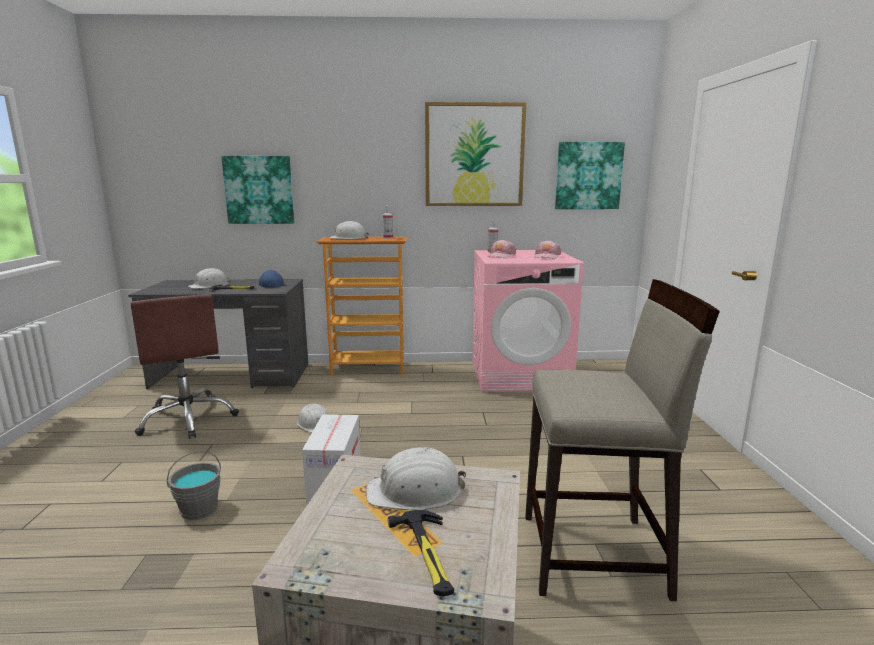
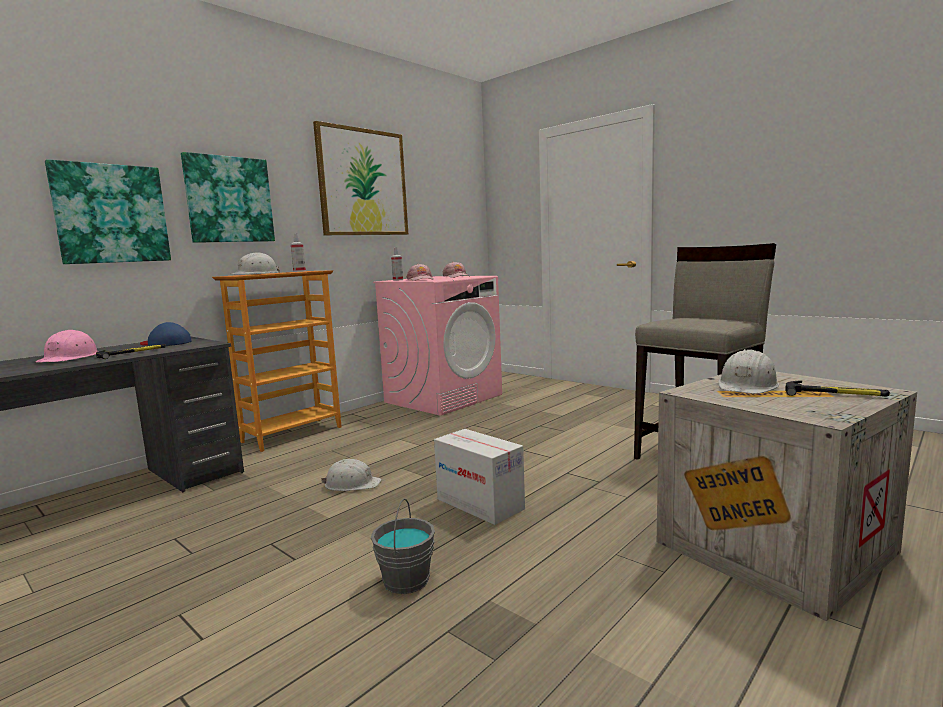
camera: 45 degrees left, 5 degrees down
brown office chair [131,294,239,439] -> none
white hard hat [188,268,229,289] -> pink hard hat [36,330,98,362]
picture [555,142,625,209] -> picture moved to [181,152,275,243]

